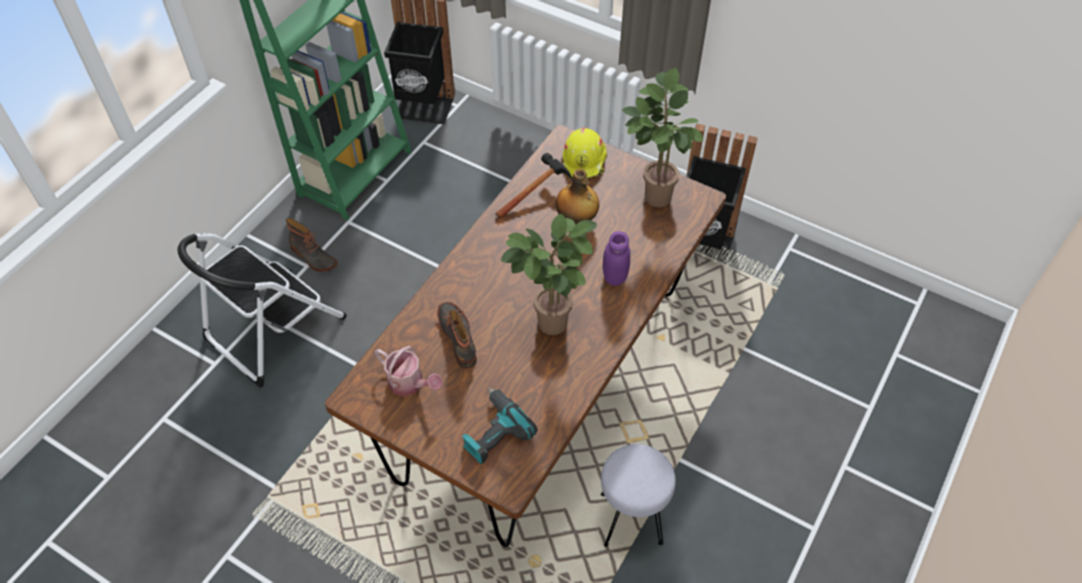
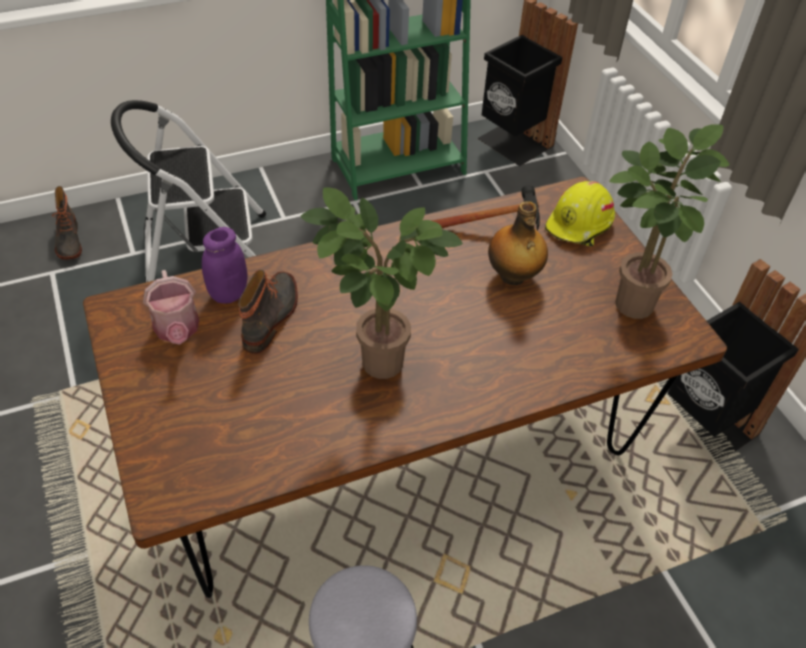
camera: 35 degrees right, 5 degrees down
boot [286,218,338,272] -> boot moved to [52,186,82,260]
power drill [462,388,537,464] -> none
purple jar [603,231,630,286] -> purple jar moved to [202,227,248,304]

